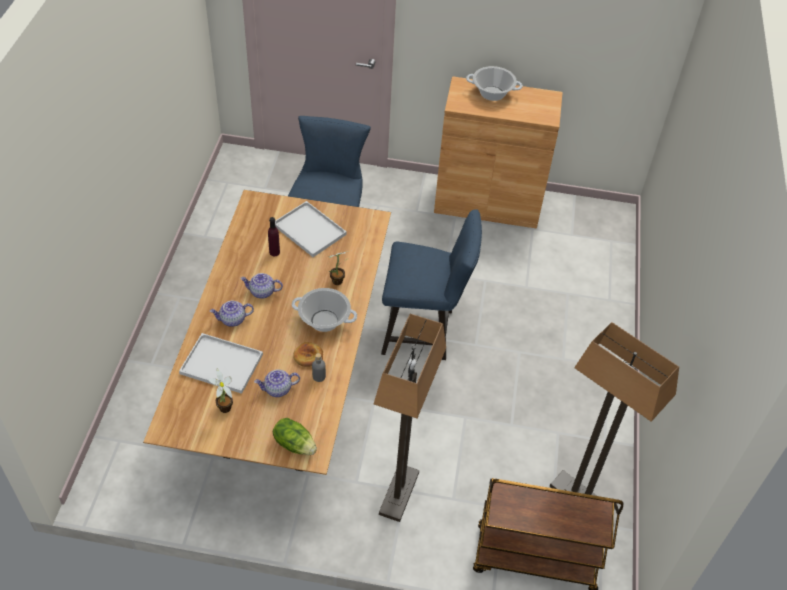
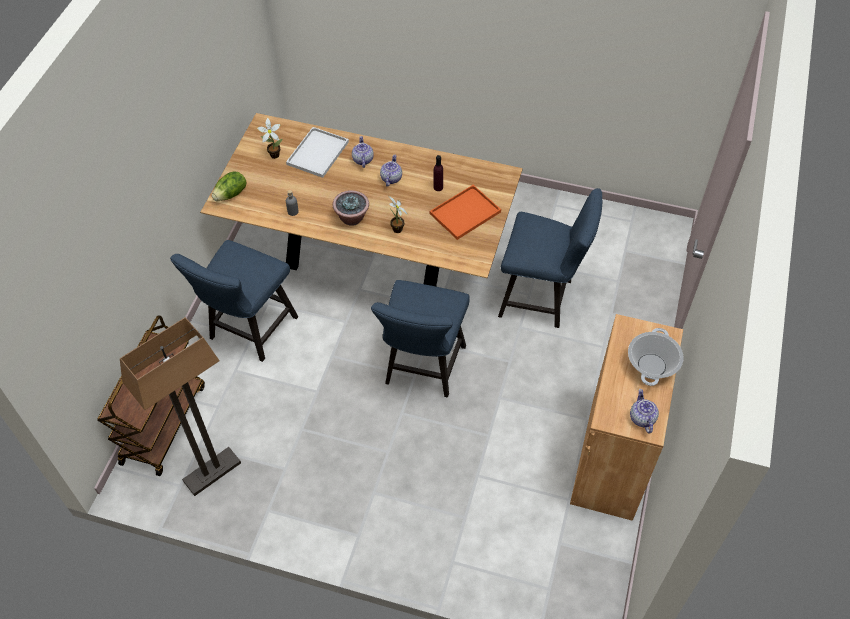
camera: 100 degrees right, 5 degrees up
teapot [254,369,300,397] -> teapot moved to [630,389,659,433]
white tray [275,201,347,257] -> orange tray [430,185,501,240]
cooking pot [292,288,357,332] -> potted plant [333,190,369,226]
bread [293,342,323,367] -> none
floor lamp [374,314,446,522] -> blue chair [170,240,298,362]

